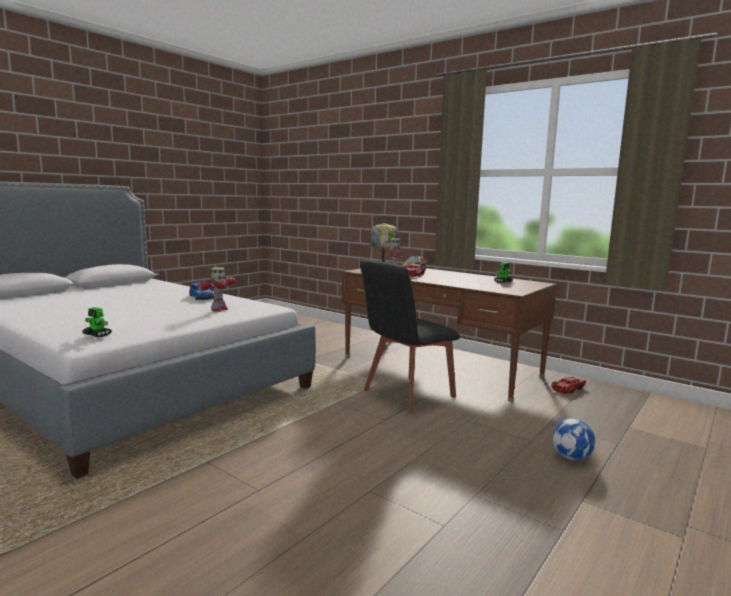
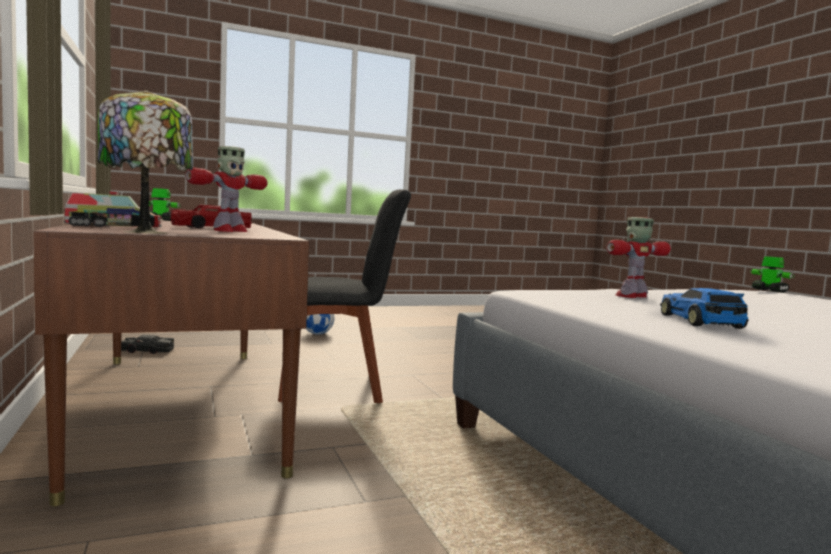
camera: 150 degrees left, 5 degrees down
red toy car [551,376,586,394] -> black toy car [121,335,174,354]

